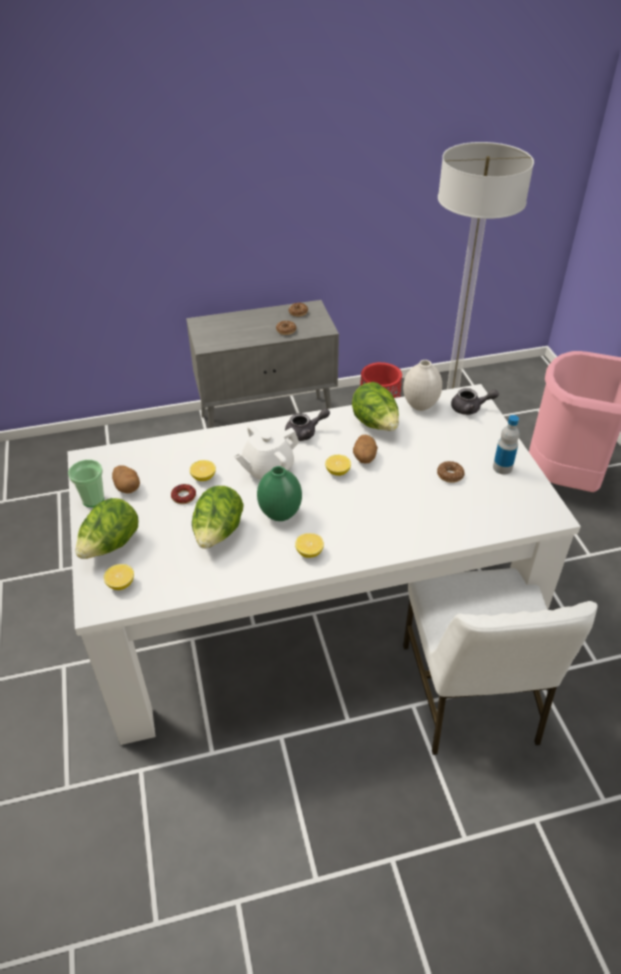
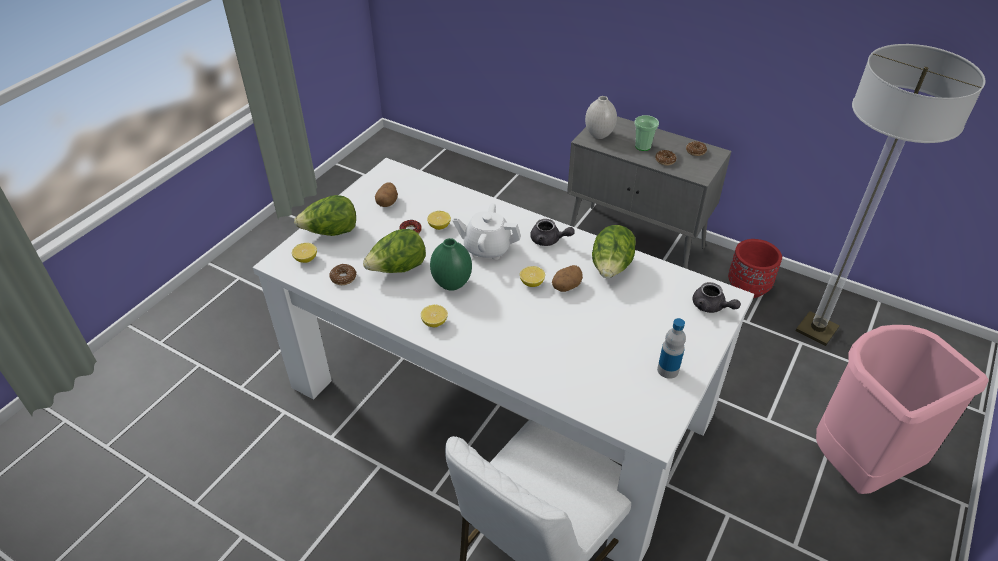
camera: 45 degrees right, 0 degrees up
cup [68,460,104,507] -> cup moved to [635,115,659,151]
white vase [403,360,442,411] -> white vase moved to [585,96,617,139]
donut [437,461,465,483] -> donut moved to [329,264,357,285]

